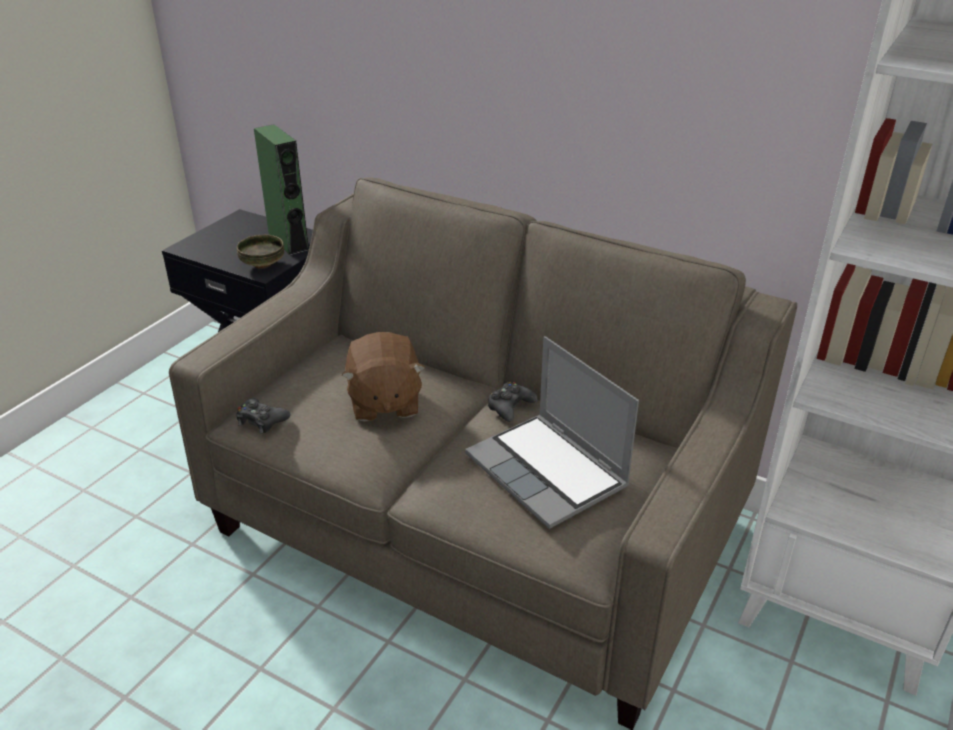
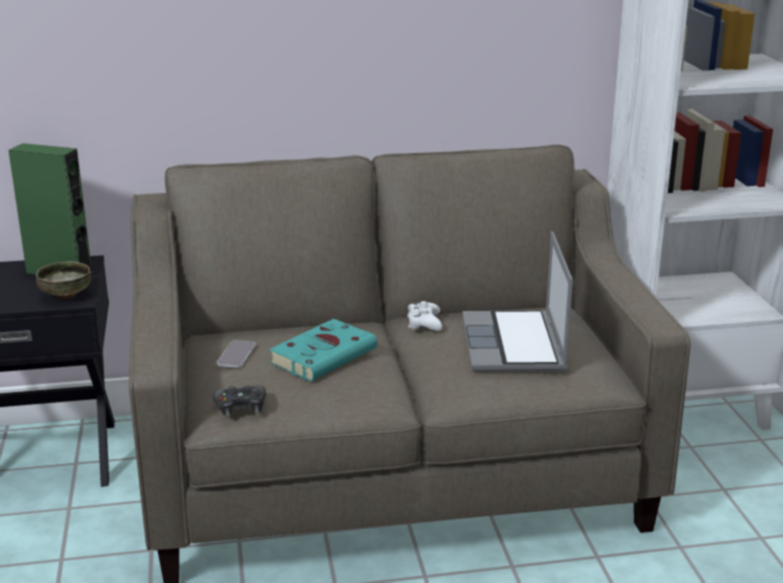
camera: 40 degrees left, 10 degrees down
brown plush toy [341,332,425,422] -> turquoise book [269,319,377,381]
laptop [465,336,639,529] -> laptop turned 75 degrees clockwise [462,231,573,372]
black game controller [488,382,538,422] -> white game controller [407,301,442,331]
none -> phone [217,340,256,368]

